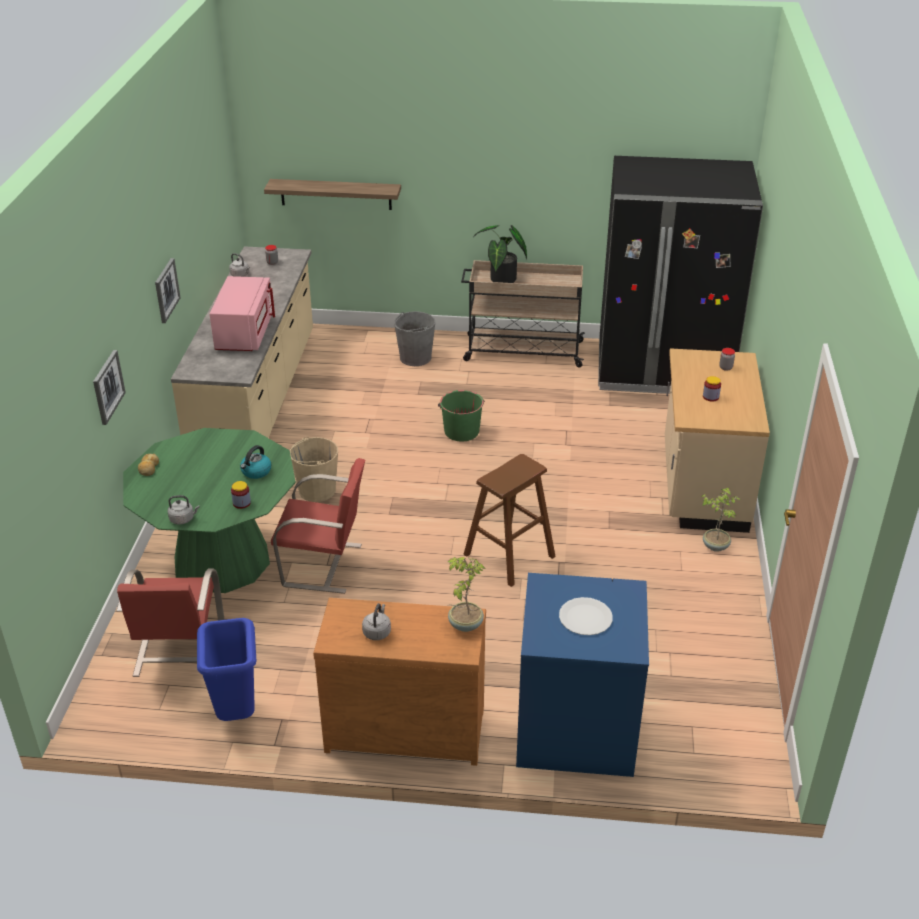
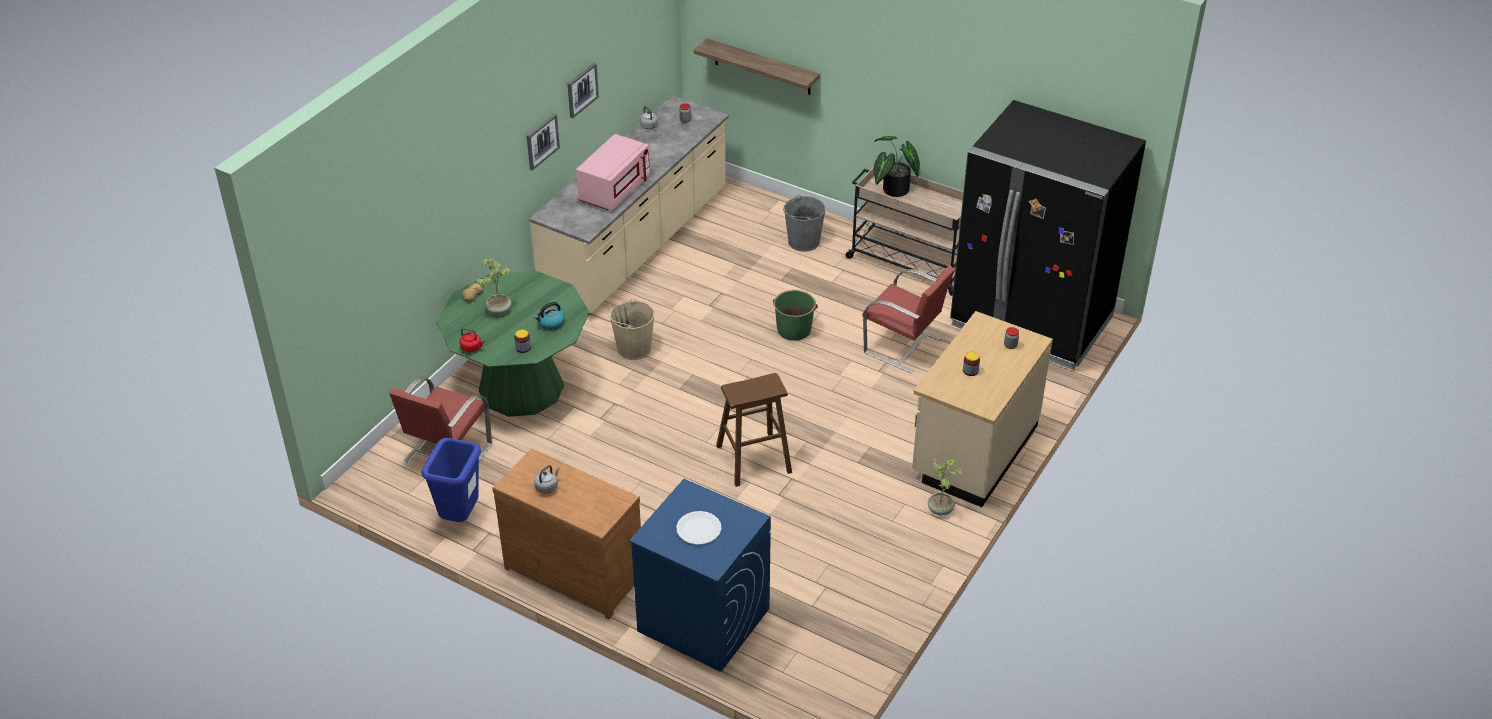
camera: 25 degrees right, 5 degrees up
picture [93,350,126,425] -> picture moved to [567,63,599,118]
grey kettle [167,495,200,524] -> red kettle [460,328,485,352]
red chair [271,458,365,594] -> red chair moved to [862,266,955,373]
potted plant [448,557,485,632] -> potted plant moved to [476,259,511,315]

